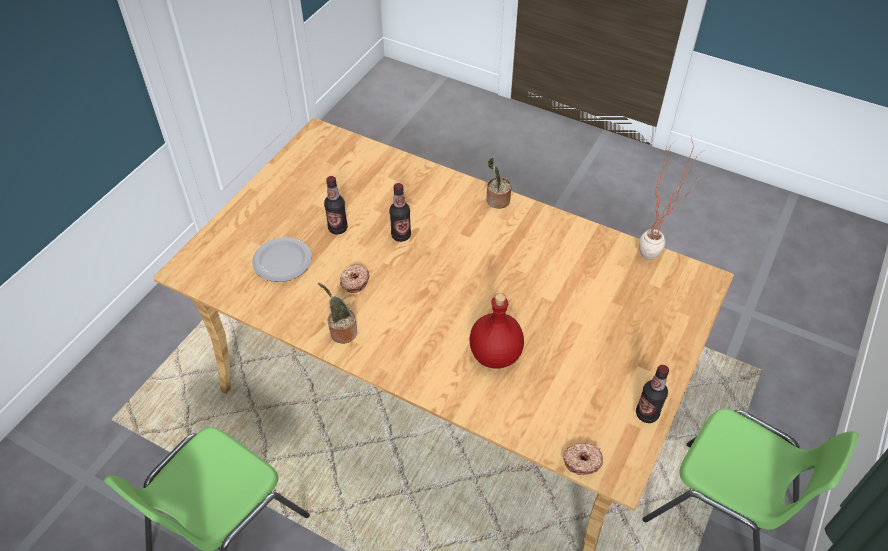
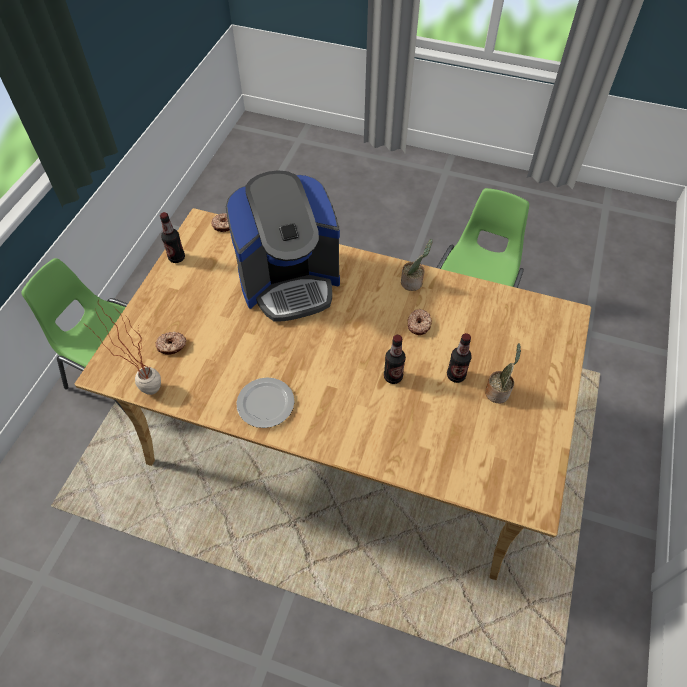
camera: 170 degrees right, 5 degrees up
plate [252,237,312,282] -> plate moved to [236,377,294,428]
red bottle [469,293,524,369] -> coffee machine [226,170,340,322]
potted plant [487,157,512,209] -> potted plant moved to [485,343,521,403]
none -> donut [156,332,186,355]

